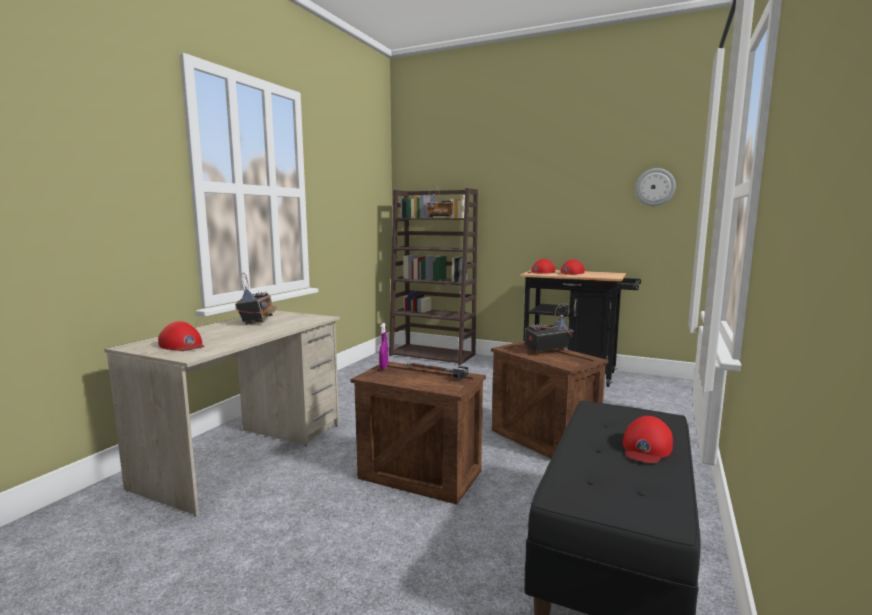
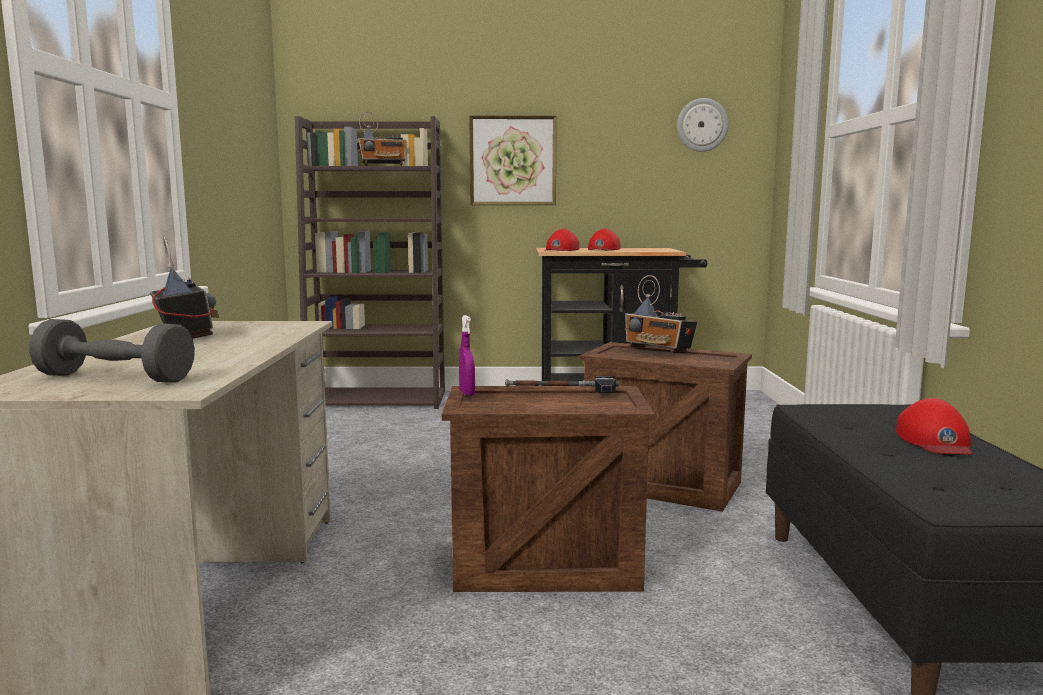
camera: 25 degrees left, 0 degrees up
red cap [158,321,205,351] -> grey dumbbell [29,319,195,383]
radio [525,302,573,354] -> radio turned 90 degrees counterclockwise [625,275,697,353]
none -> picture [469,116,557,205]

